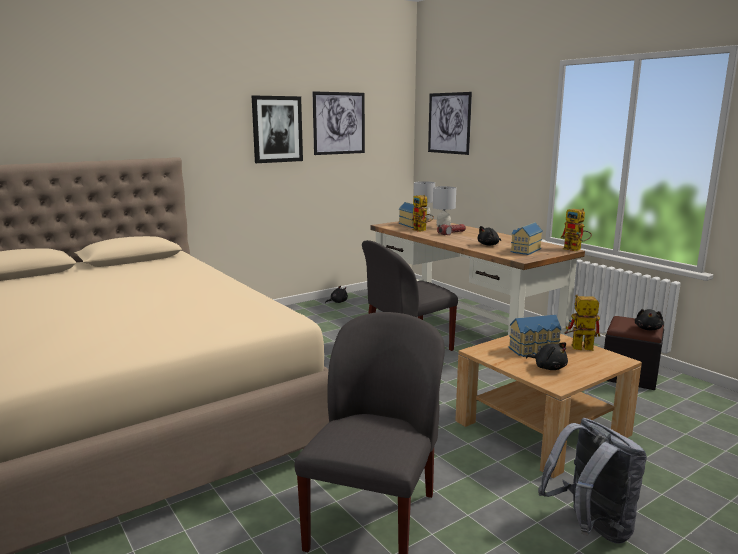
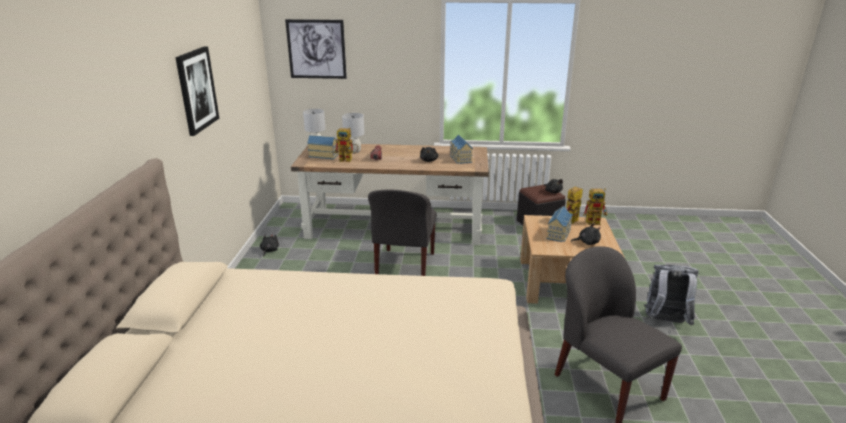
camera: 50 degrees left, 10 degrees up
picture [313,91,365,155] -> none
toy robot [560,208,592,251] -> toy robot moved to [583,188,607,225]

